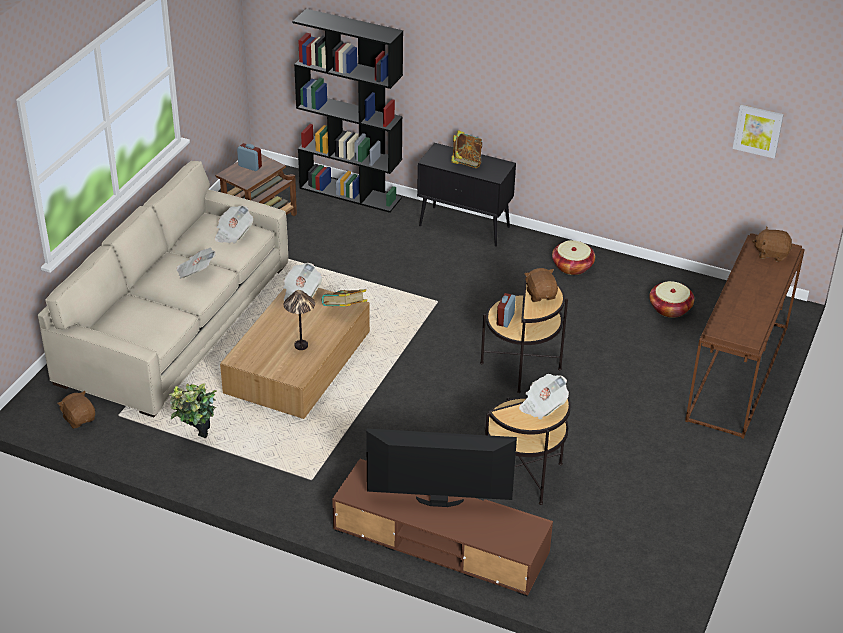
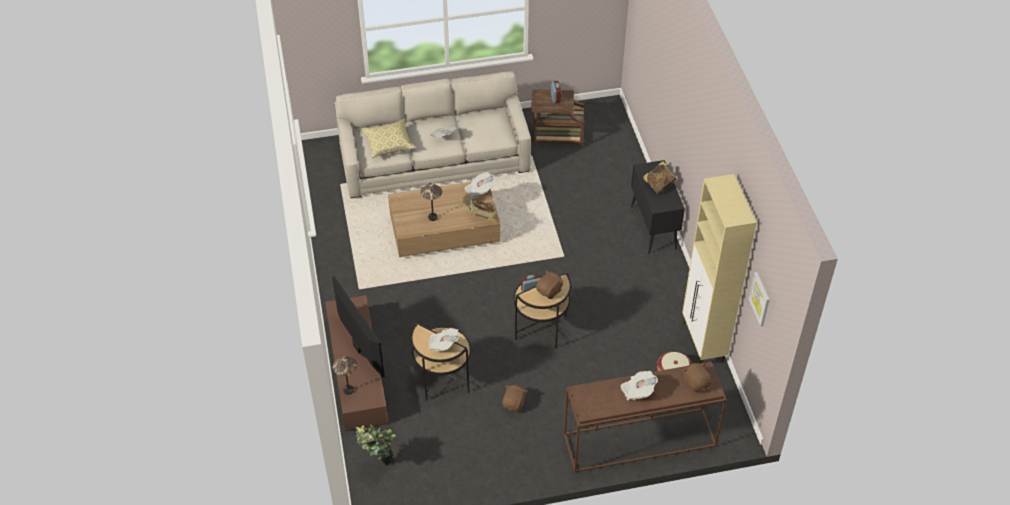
camera: 55 degrees right, 10 degrees up
brown plush toy [57,391,95,429] -> brown plush toy moved to [502,385,527,412]
potted plant [169,384,217,438] -> potted plant moved to [356,425,396,466]
newspaper [214,205,253,244] -> newspaper moved to [620,371,658,400]
black bookcase [292,9,403,213] -> none
basket [552,240,595,275] -> none
none -> table lamp [333,356,357,395]
none -> pillow [361,119,416,158]
none -> beige cabinet [682,174,756,364]

